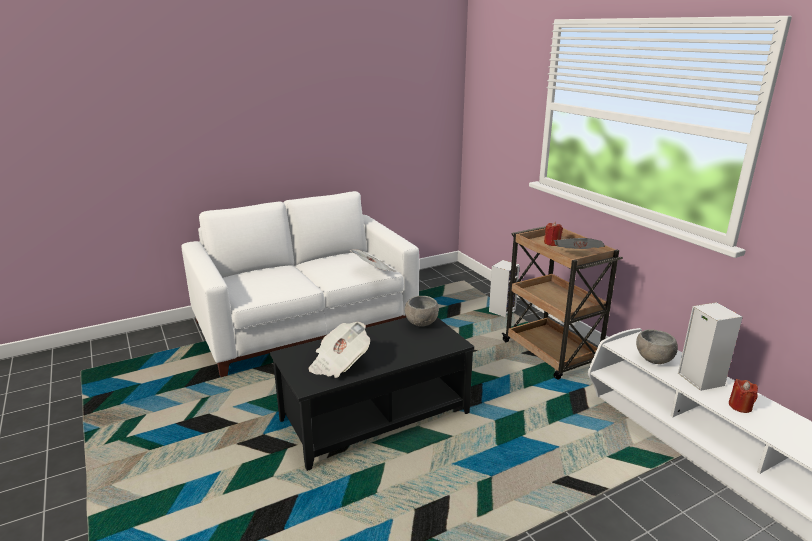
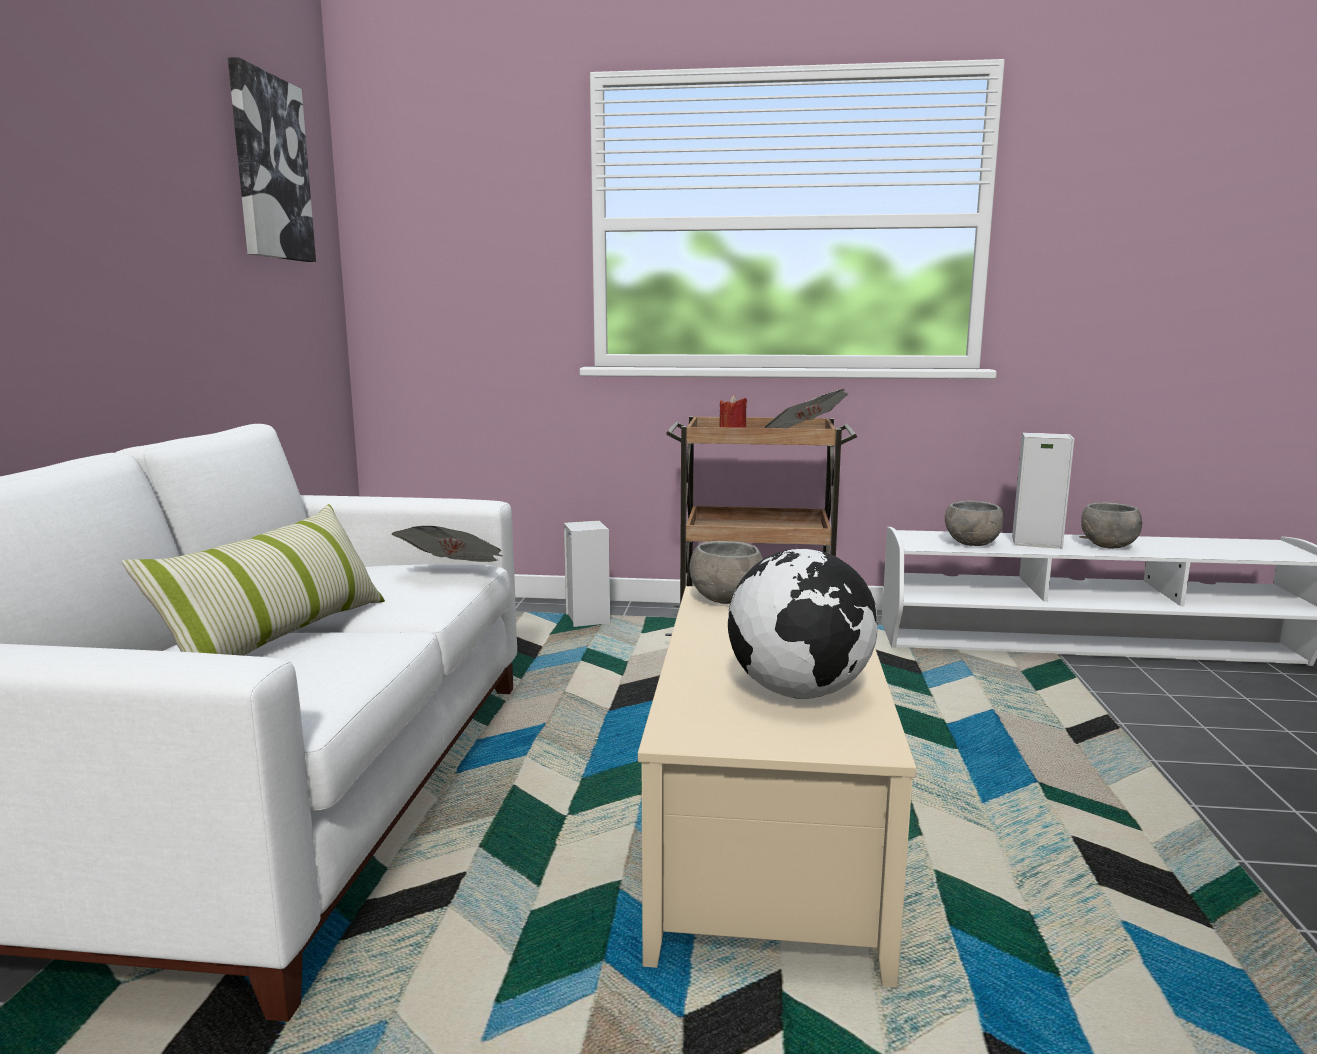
camera: 55 degrees left, 10 degrees down
black coffee table [270,317,474,471] -> beige coffee table [638,586,917,987]
newspaper [309,322,370,378] -> globe [728,549,878,699]
red candle [729,379,758,413] -> grey bowl [1081,502,1142,549]
none -> pillow [122,504,385,656]
none -> picture [228,57,316,262]

